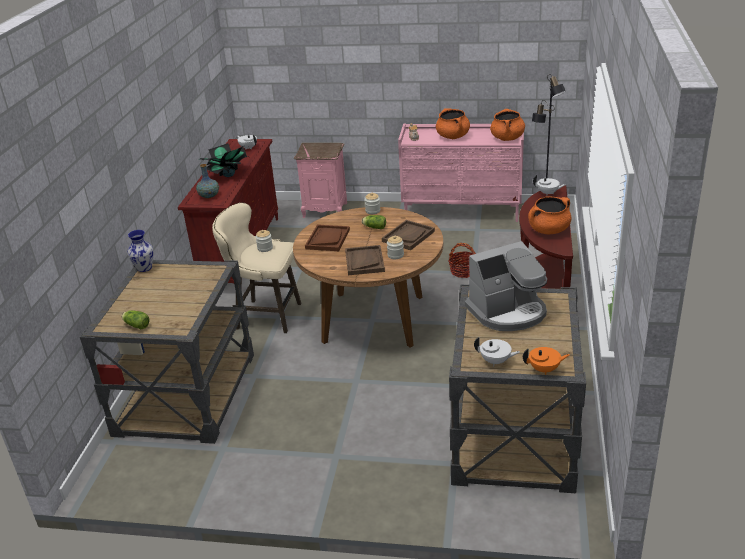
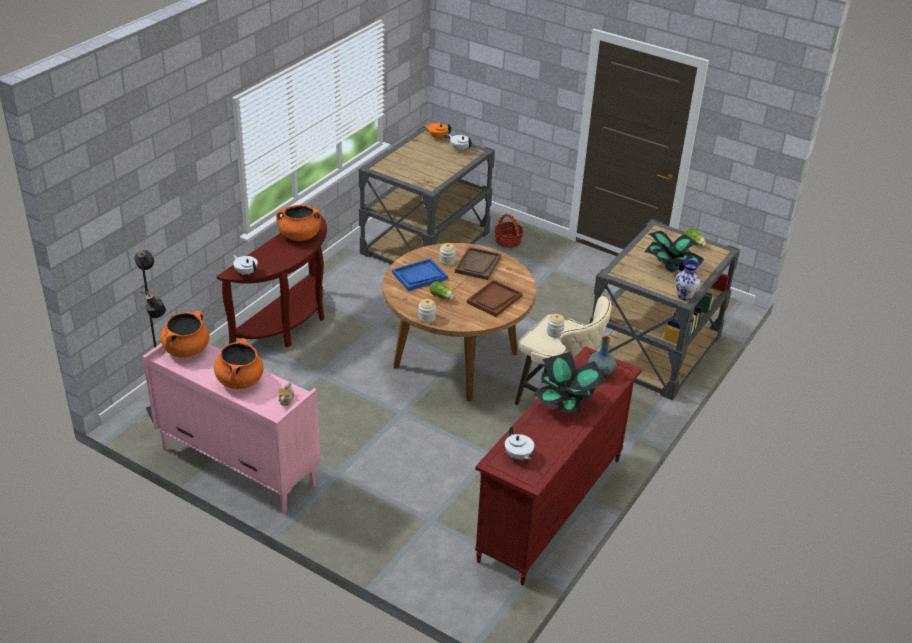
camera: 160 degrees left, 5 degrees up
pink nightstand [294,143,347,218] -> none
brown tray [382,220,435,250] -> blue tray [392,258,448,291]
basket [449,243,476,278] -> basket moved to [495,214,524,248]
coffee machine [465,241,547,331] -> none
none -> potted plant [644,230,704,272]

